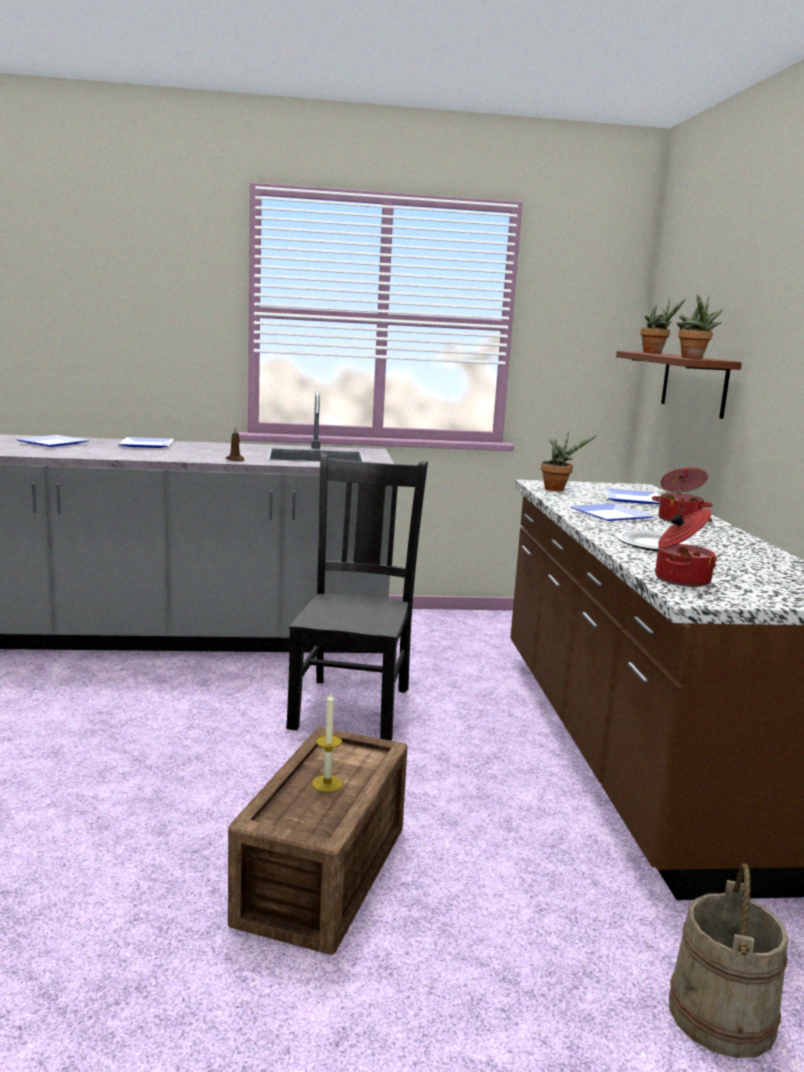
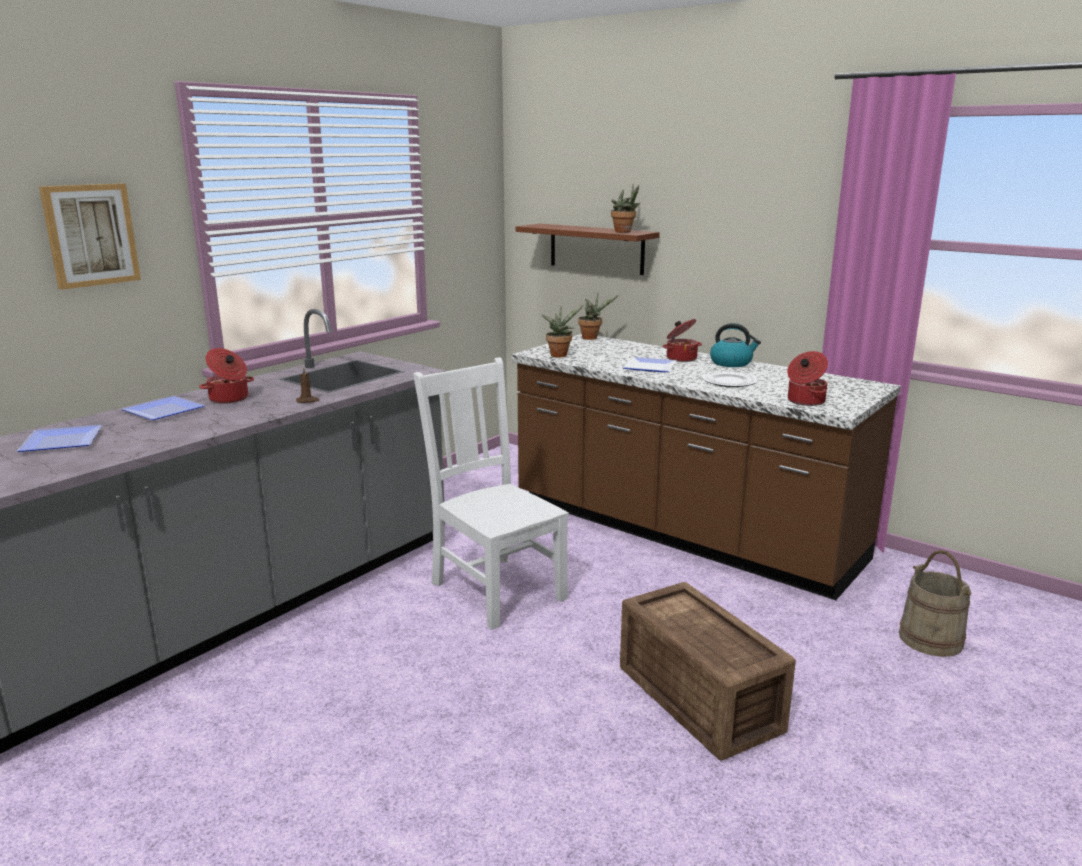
camera: 45 degrees left, 5 degrees up
black chair [286,453,428,741] -> white chair [413,357,569,630]
candle [312,692,343,792] -> none
plate [604,488,660,504] -> none
potted plant [640,299,685,354] -> potted plant moved to [578,294,619,340]
none -> picture [39,184,141,290]
none -> cooking pot [199,348,254,404]
none -> kettle [710,323,761,367]

